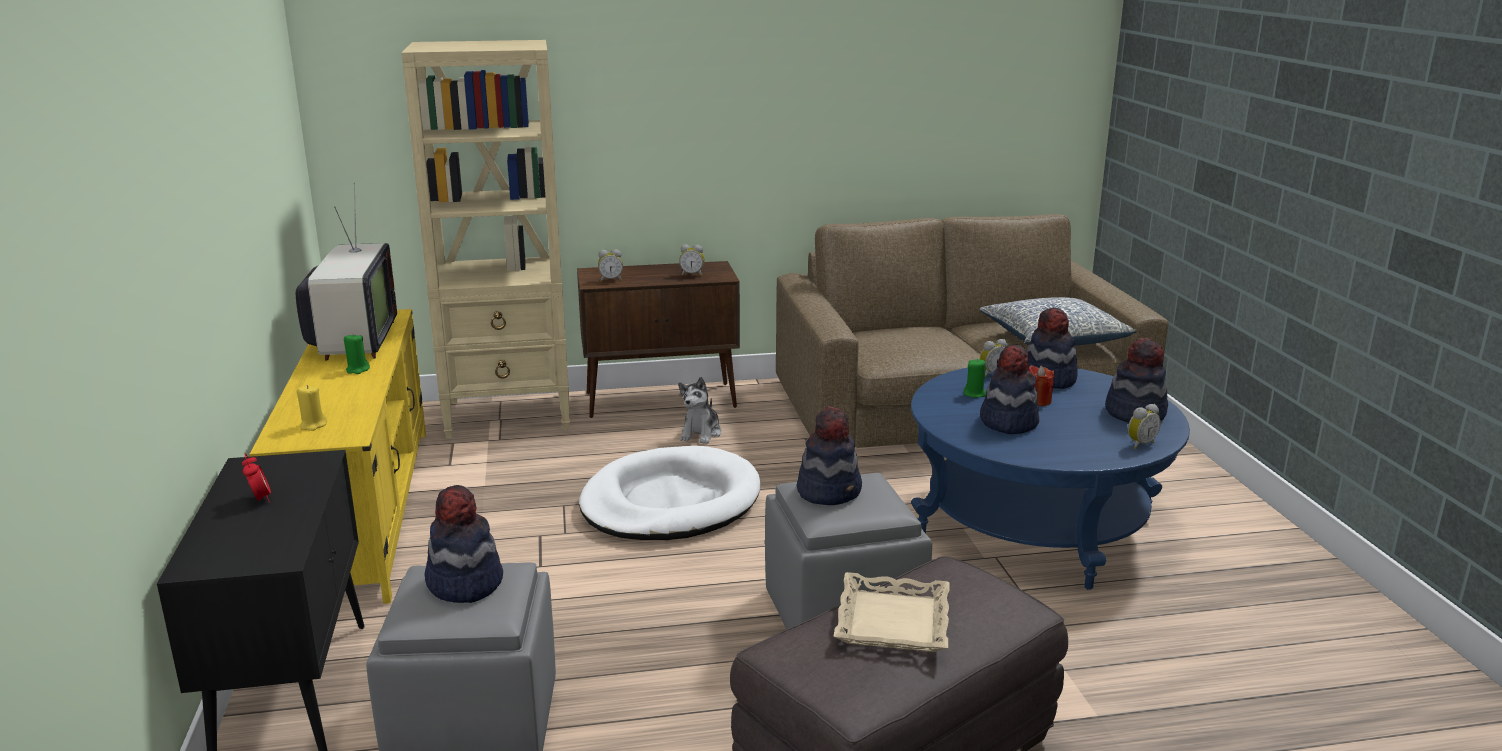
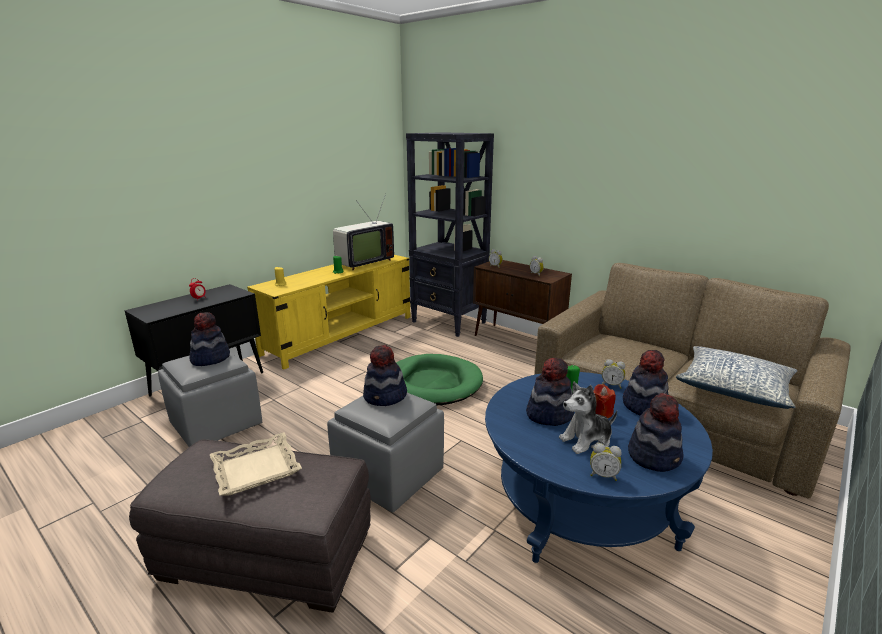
camera: 50 degrees right, 0 degrees up
beige bookcase [401,40,570,438] -> black bookcase [406,132,494,337]
white dog bed [579,446,761,540] -> green dog bed [396,354,483,405]
plush toy [678,377,721,444] -> plush toy moved to [559,382,617,454]

